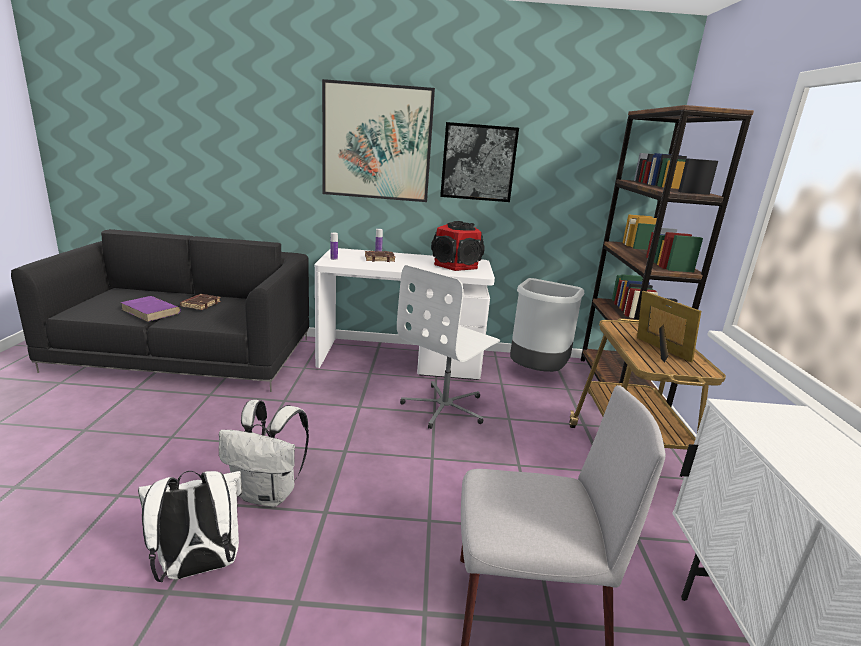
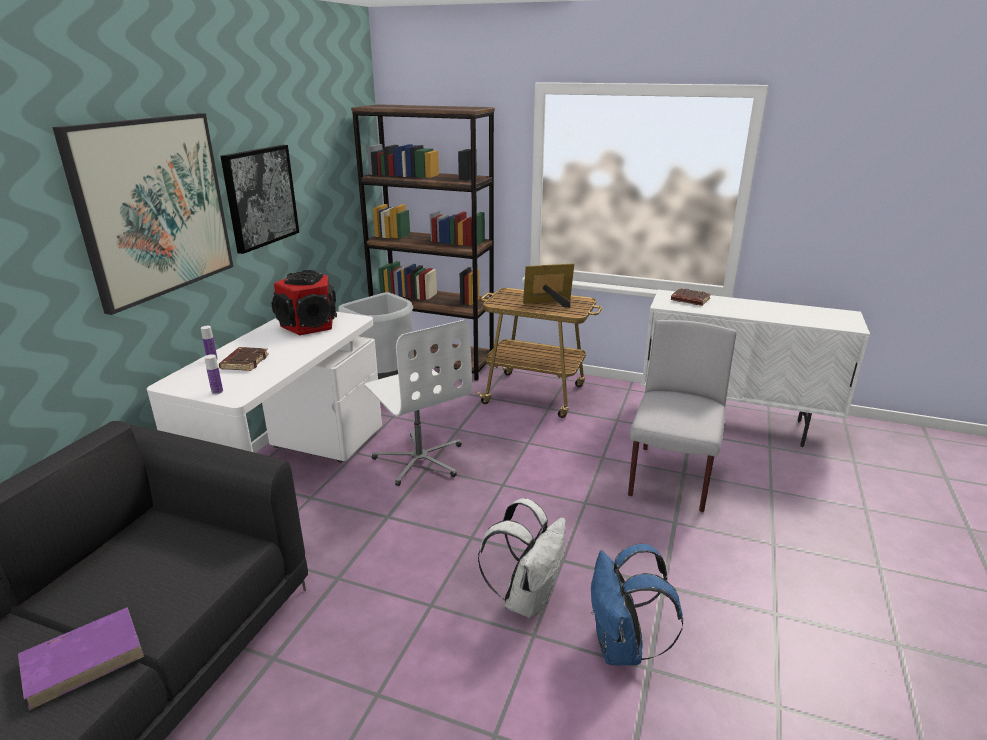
camera: 70 degrees left, 5 degrees up
white backpack [138,471,242,582] -> blue backpack [591,544,683,665]
brown book [180,294,221,310] -> brown book moved to [671,288,711,306]

